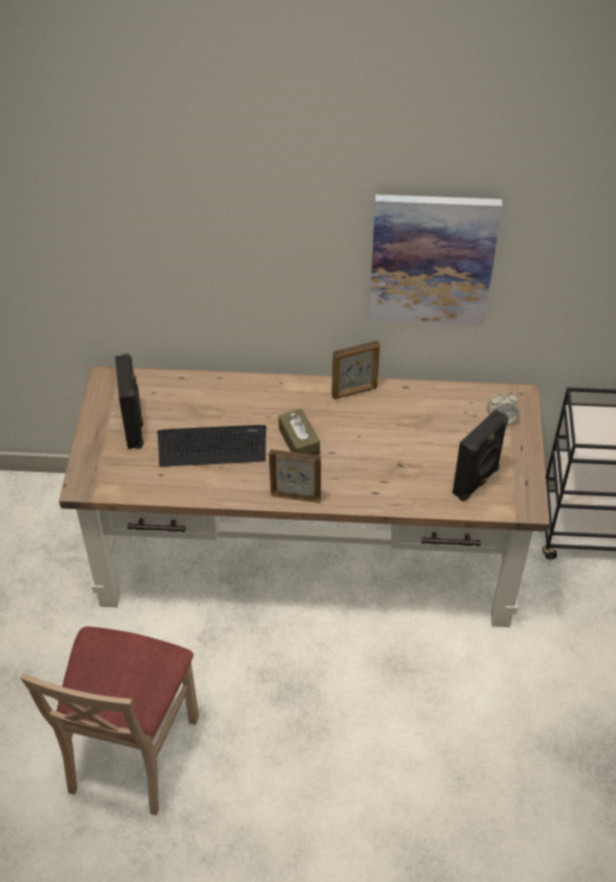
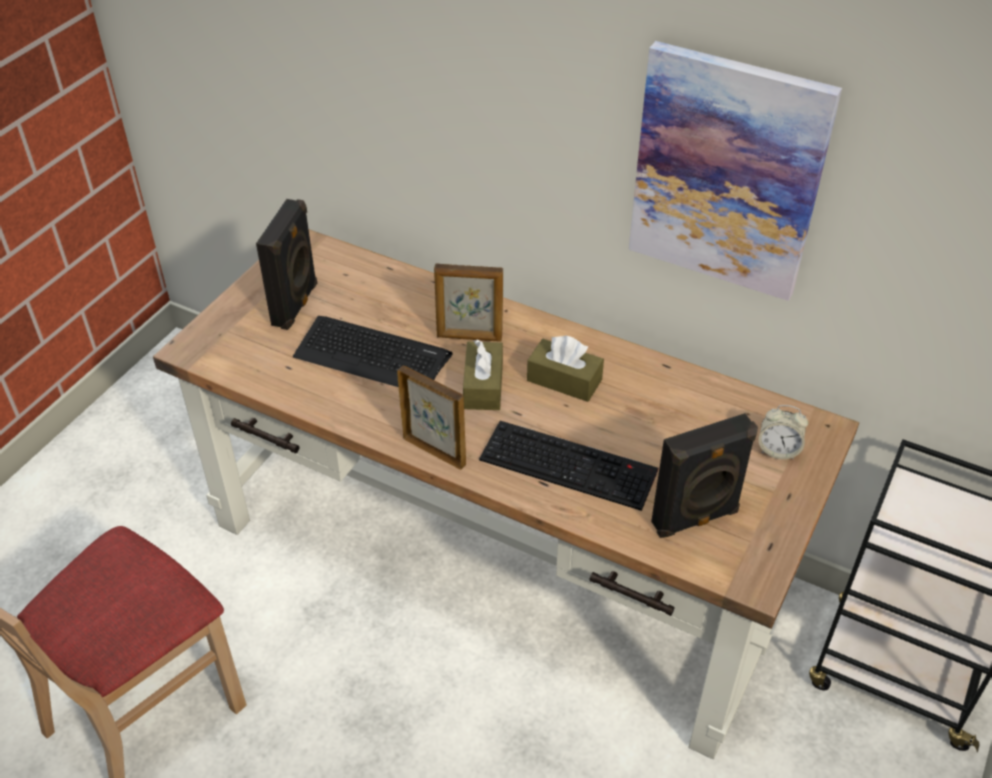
camera: 25 degrees right, 5 degrees down
picture frame [332,340,380,399] -> picture frame moved to [434,263,503,342]
none -> keyboard [479,421,658,511]
none -> brown tissue box [527,336,604,402]

